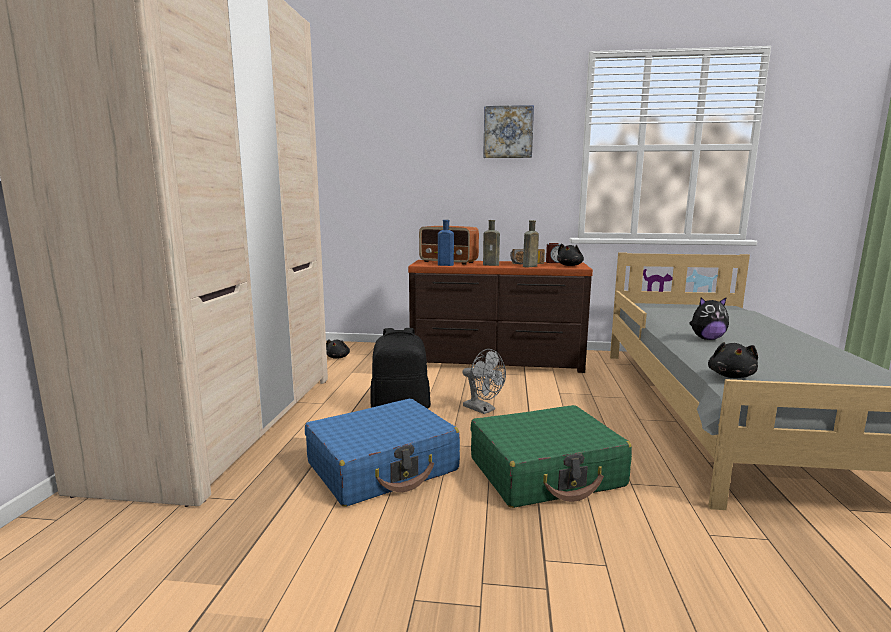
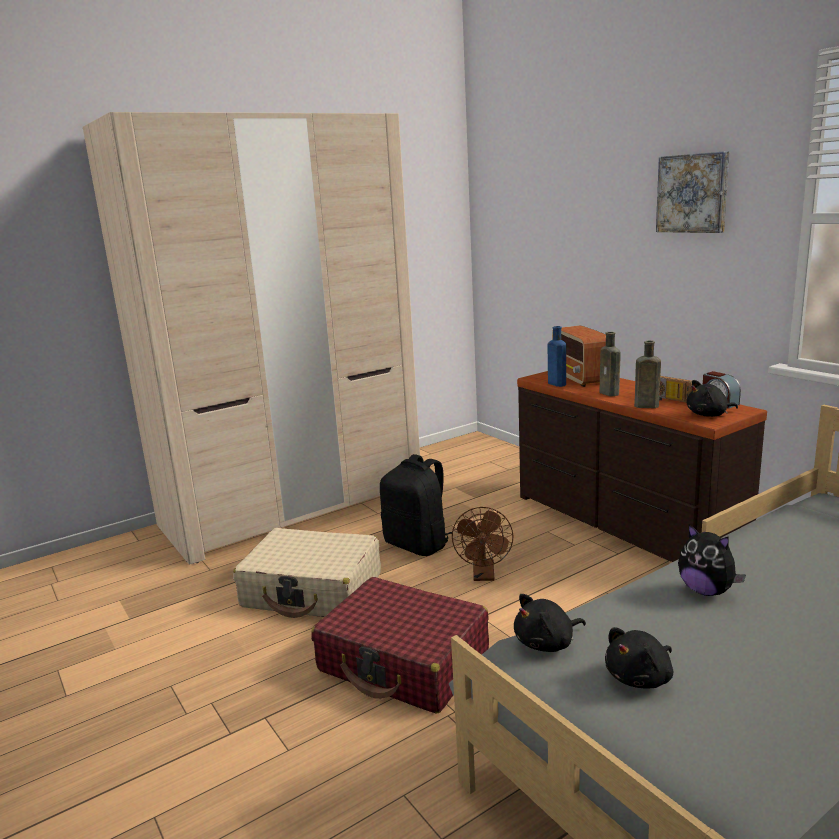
camera: 50 degrees right, 5 degrees up
blue suitcase [305,399,460,507] -> beige suitcase [233,528,381,618]
black plush toy [326,339,350,359] -> black plush toy moved to [605,627,673,688]
grey fan [462,349,506,414] -> brown fan [452,507,513,581]
green suitcase [470,405,632,508] -> red suitcase [311,577,489,713]

